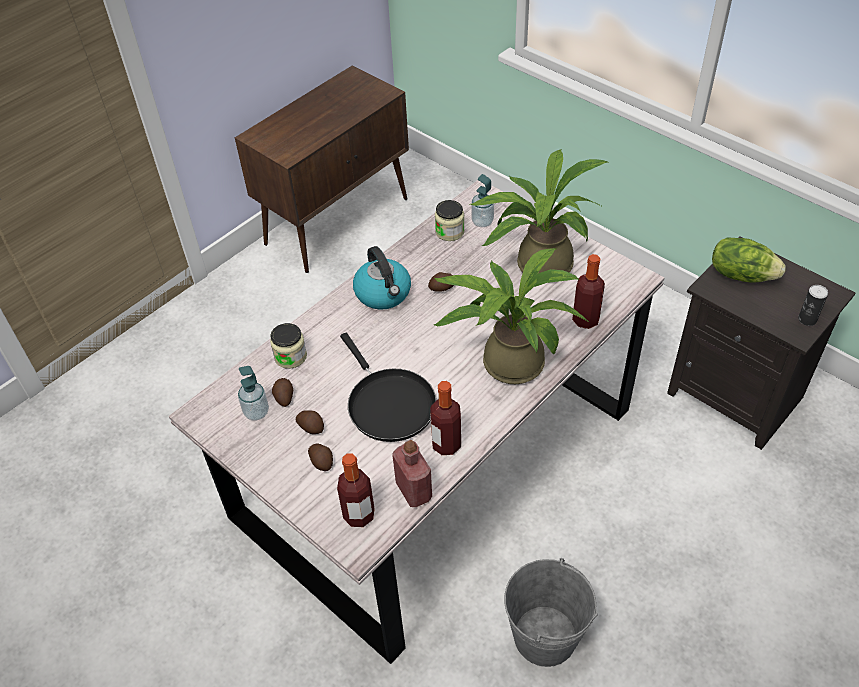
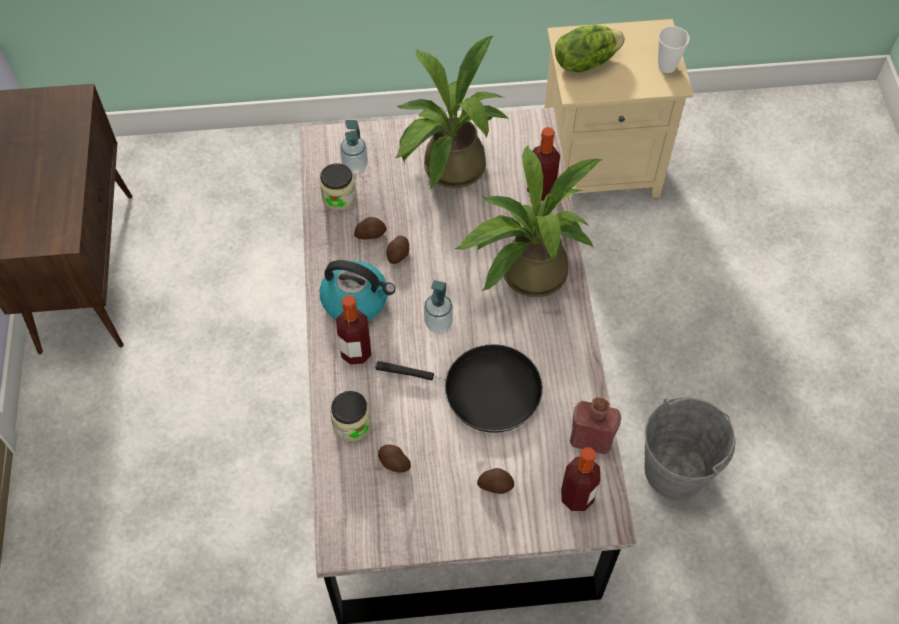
camera: 50 degrees left, 10 degrees up
soap dispenser [238,366,269,421] -> soap dispenser moved to [424,280,453,333]
potato [296,410,324,434] -> potato moved to [354,217,387,239]
bottle [430,381,461,455] -> bottle moved to [336,295,371,365]
black nightstand [667,236,855,450] -> beige nightstand [544,19,694,198]
can [798,285,828,326] -> cup [658,26,690,73]

